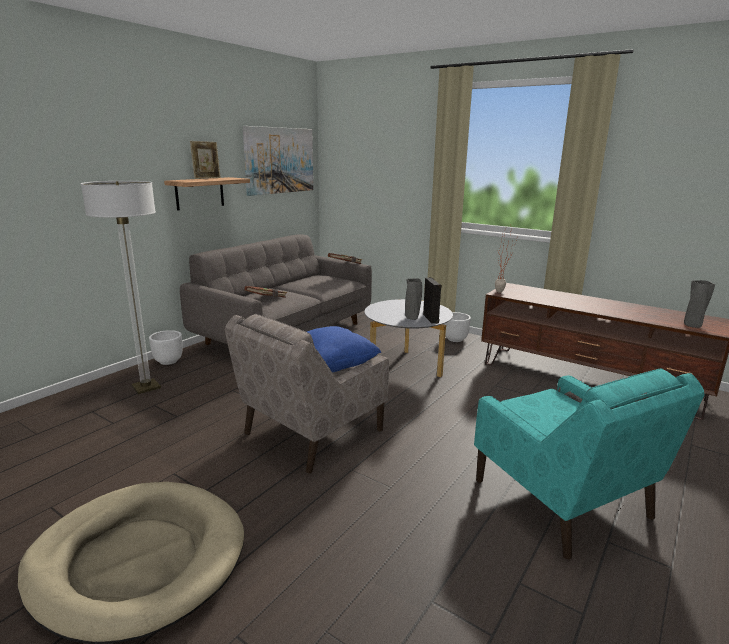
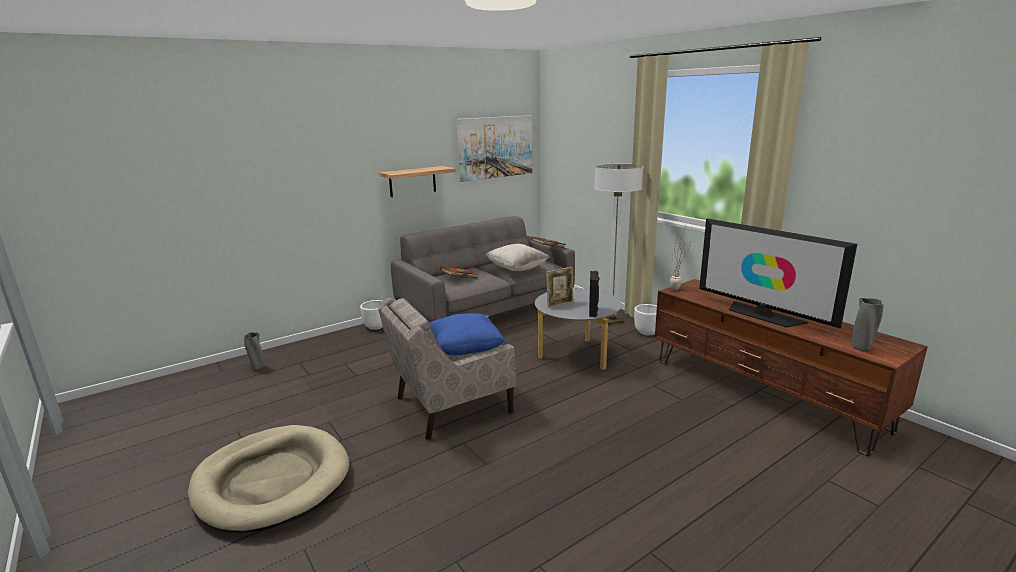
camera: 20 degrees right, 0 degrees up
floor lamp [81,181,161,394] -> floor lamp moved to [594,163,644,325]
picture frame [190,141,221,179] -> picture frame moved to [546,267,573,308]
grey vase [405,278,422,320] -> grey vase moved to [244,332,265,371]
turquoise armchair [474,368,704,559] -> none
none -> beige pillow [486,244,549,271]
none -> television [699,218,857,328]

